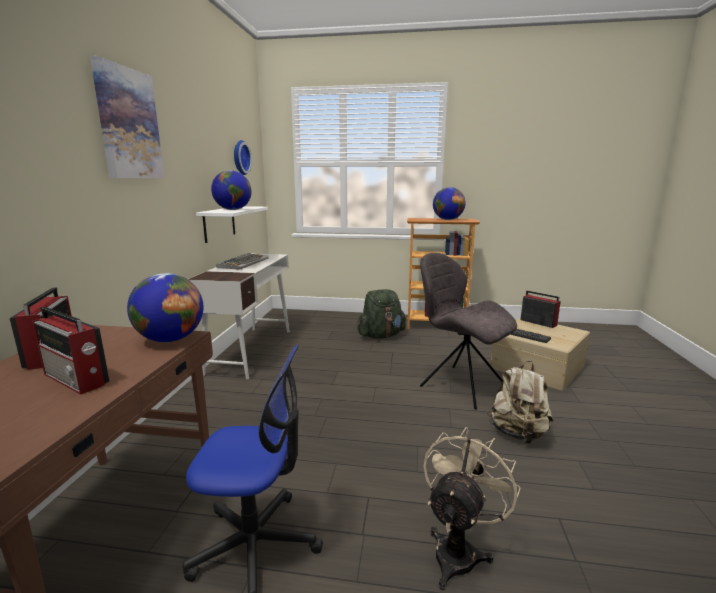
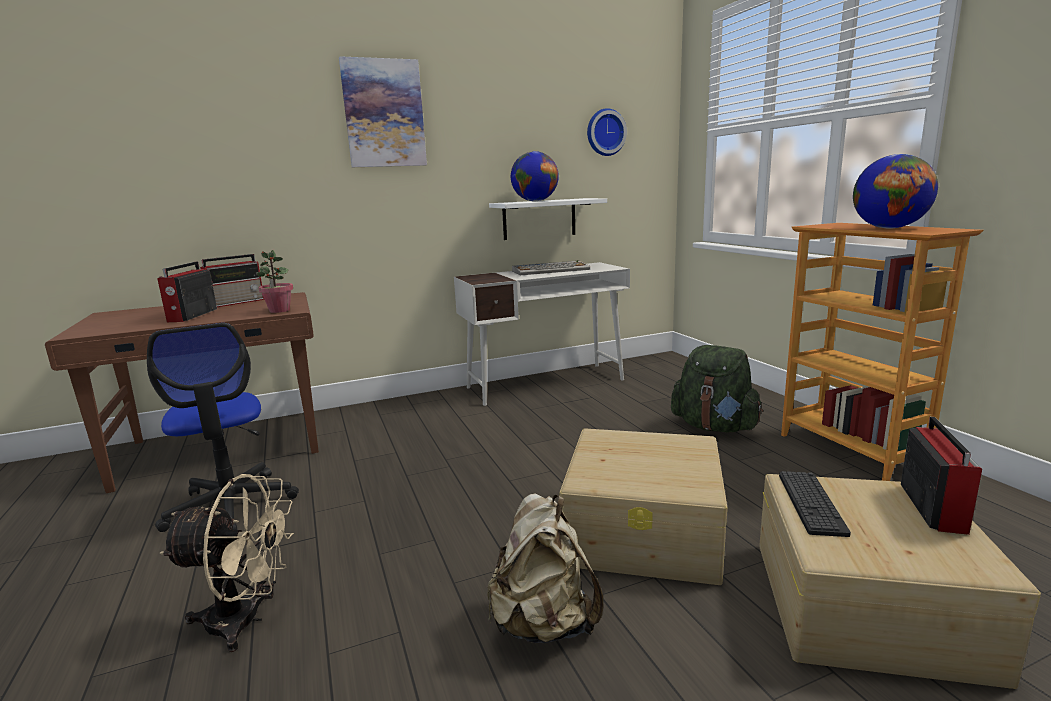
camera: 60 degrees right, 0 degrees up
globe [127,273,203,342] -> potted plant [257,250,293,313]
grey chair [420,253,517,409] -> beige storage box [560,429,727,585]

